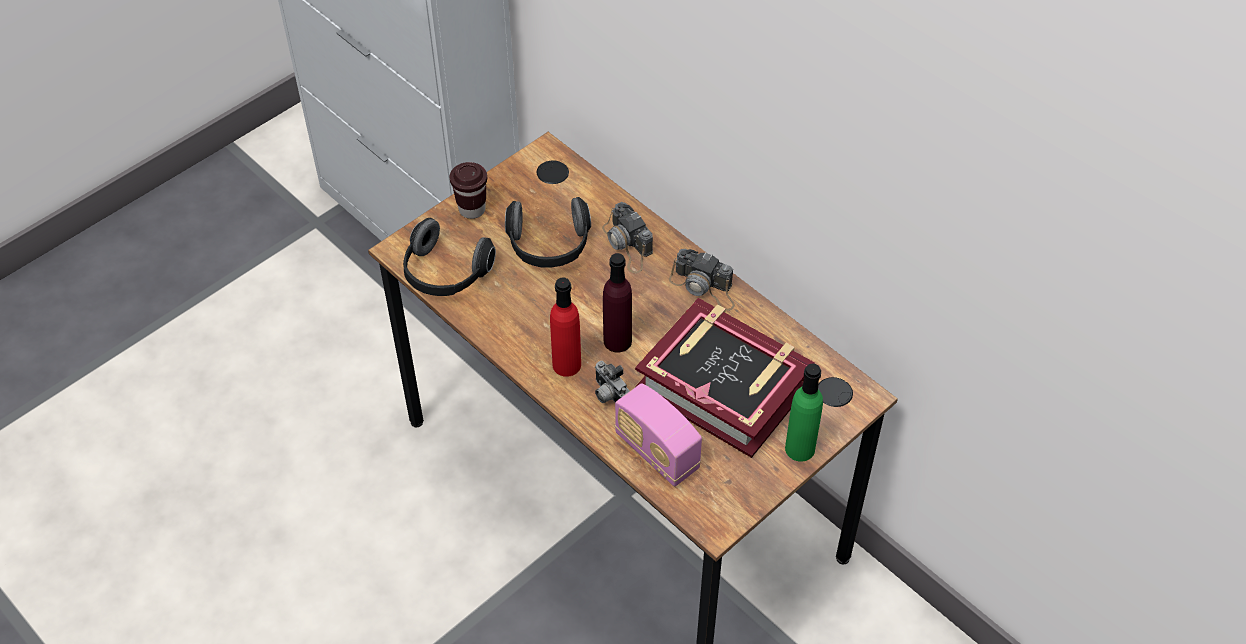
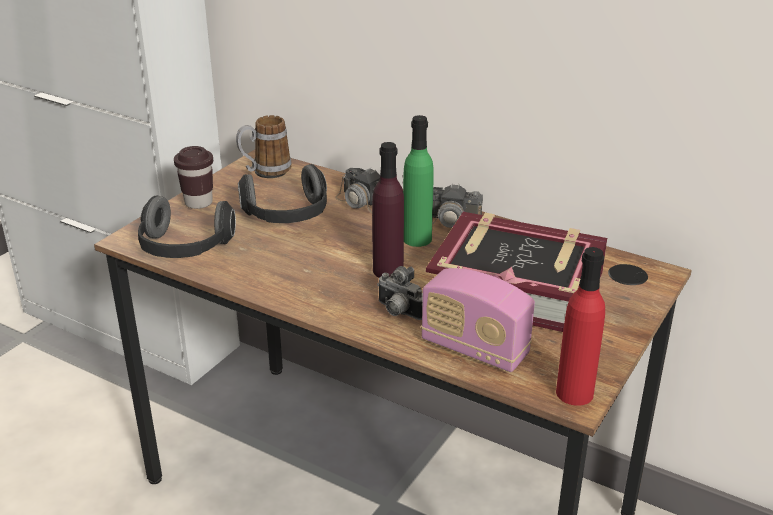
camera: 15 degrees left, 20 degrees down
red bottle [550,278,581,377] -> red bottle moved to [556,247,605,406]
green bottle [785,363,823,462] -> green bottle moved to [403,115,434,247]
none -> mug [236,115,291,176]

